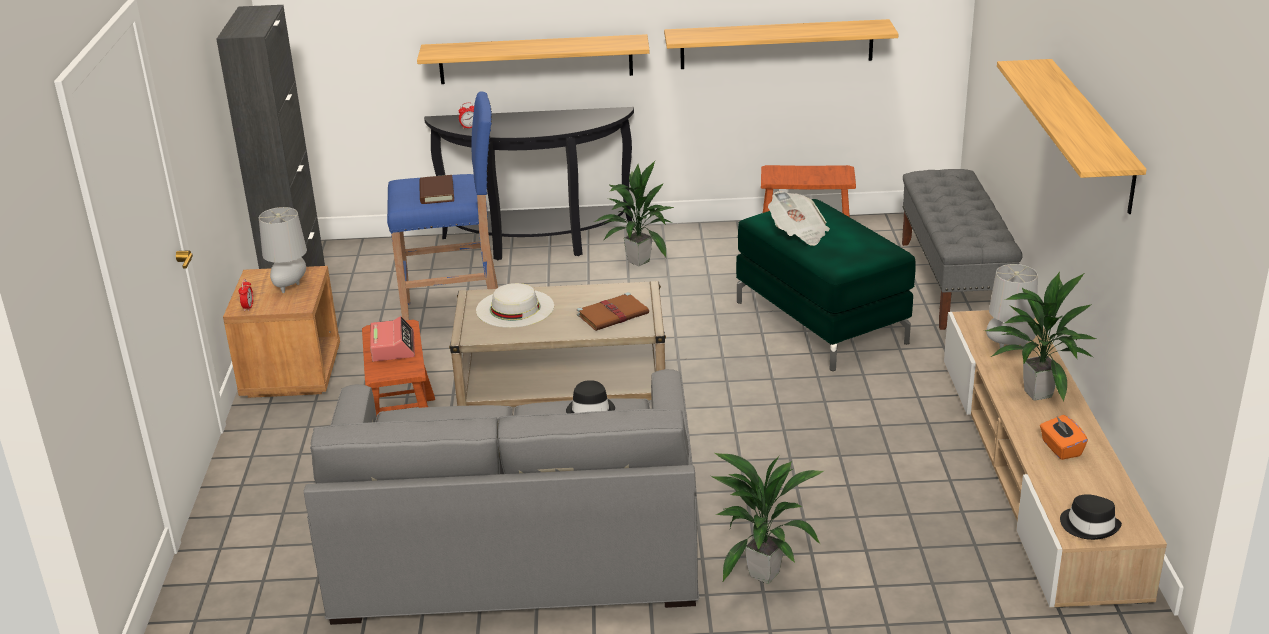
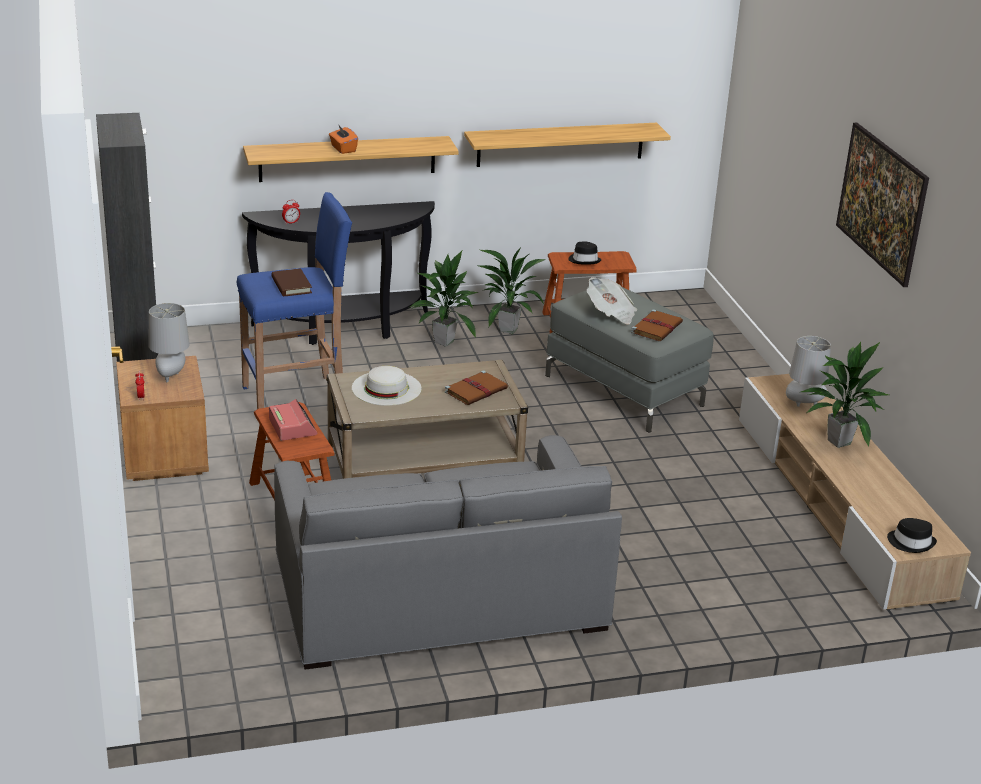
camera: 15 degrees left, 0 degrees up
black hat [566,380,615,413] -> black hat moved to [568,242,601,265]
potted plant [711,453,824,584] -> potted plant moved to [476,246,545,334]
green ottoman [736,199,916,371] -> grey ottoman [545,287,714,432]
grey bench [902,169,1023,330] -> none
shelf [997,59,1147,214] -> picture [836,123,929,287]
orange tissue box [1040,415,1088,460] -> orange tissue box moved to [329,126,358,154]
none -> brown book [631,309,683,341]

